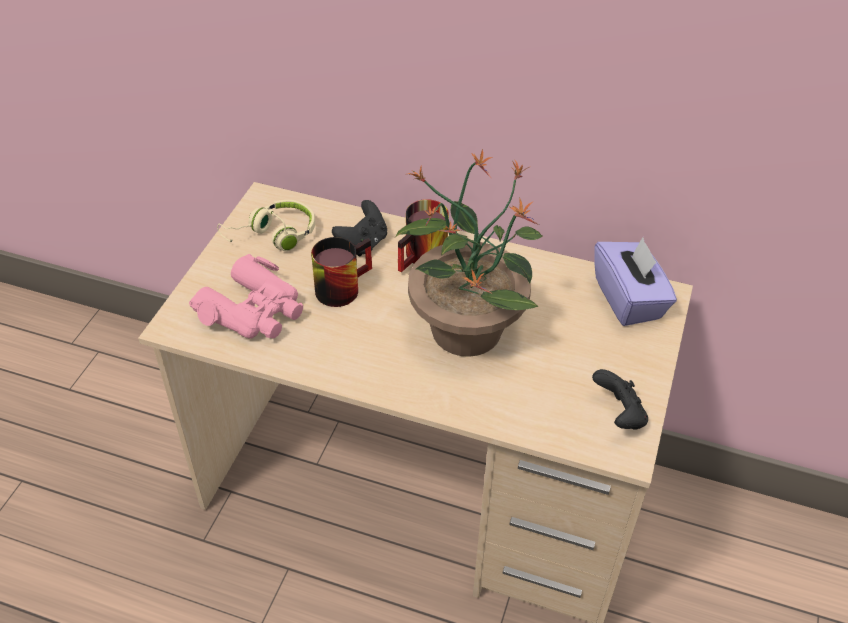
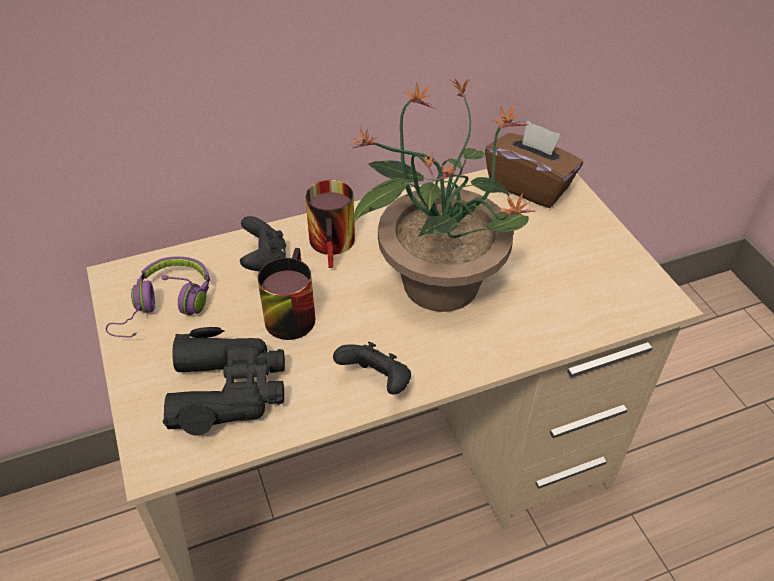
camera: 40 degrees left, 0 degrees up
pink binoculars [189,254,303,339] -> black binoculars [163,327,285,436]
beige headphones [217,200,315,251] -> purple headphones [106,257,210,337]
black game controller [592,369,648,430] -> black game controller moved to [333,342,411,395]
purple tissue box [594,237,677,326] -> brown tissue box [485,120,583,208]

